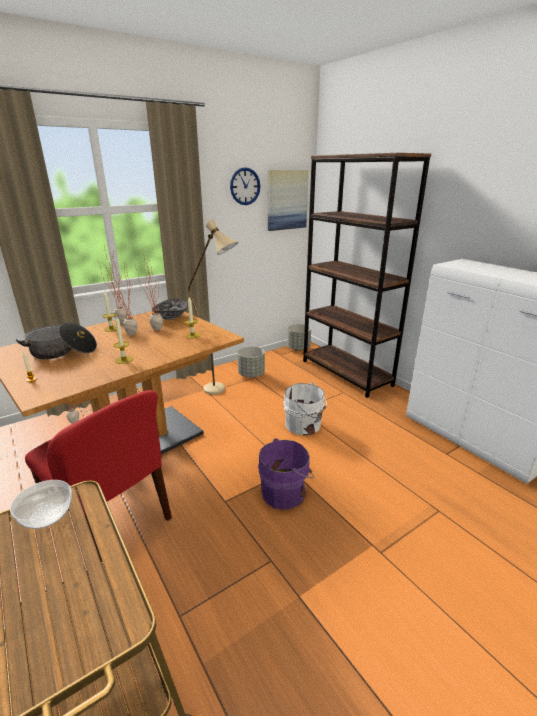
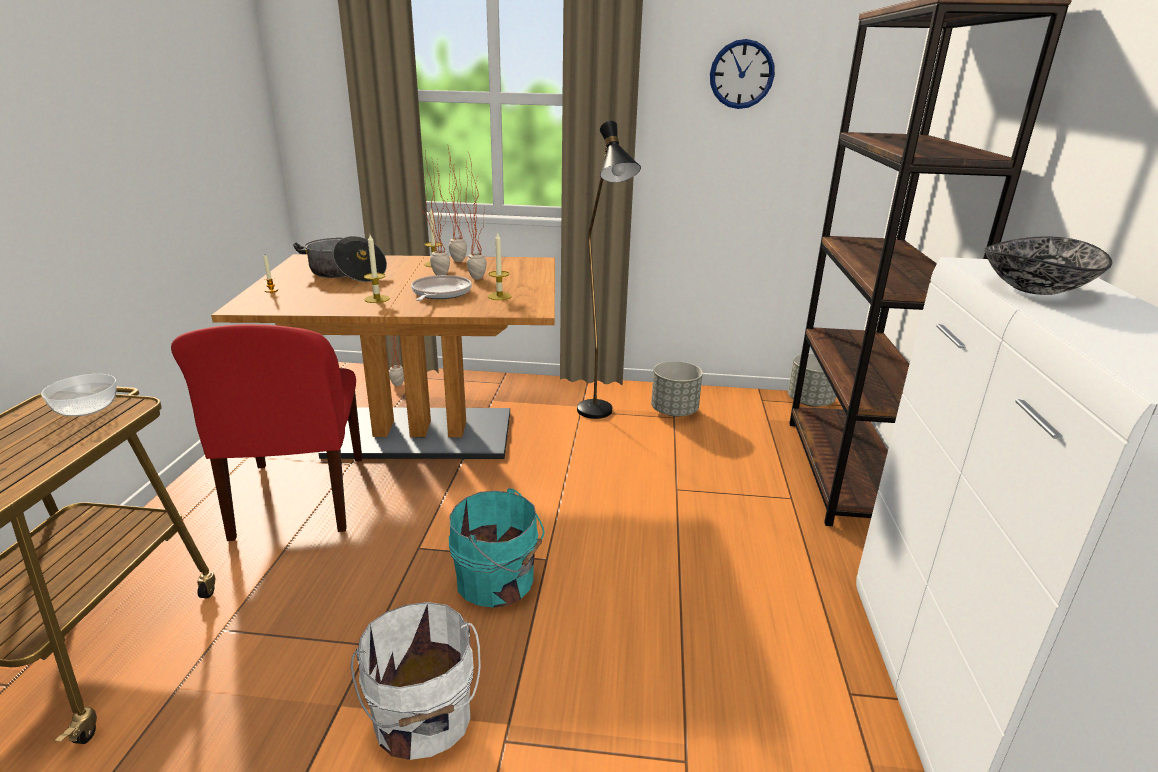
camera: 40 degrees right, 0 degrees up
bowl [152,299,188,320] -> bowl moved to [984,236,1112,295]
beige floor lamp [188,219,238,395] -> black floor lamp [577,121,641,419]
purple bucket [258,438,314,510] -> turquoise bucket [449,488,545,608]
picture [268,170,309,231] -> none
white bucket [284,382,327,435] -> white bucket moved to [351,602,481,760]
none -> frying pan [411,275,472,301]

